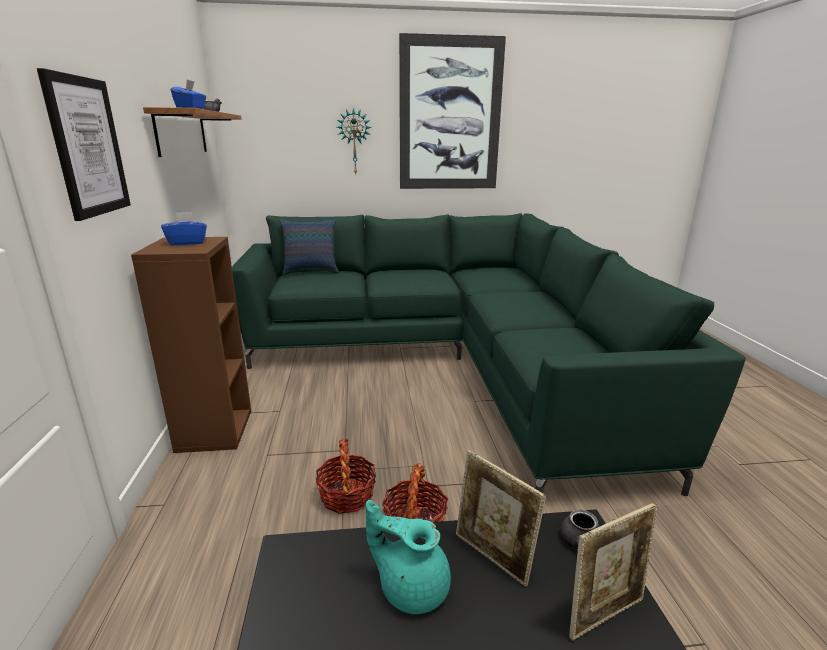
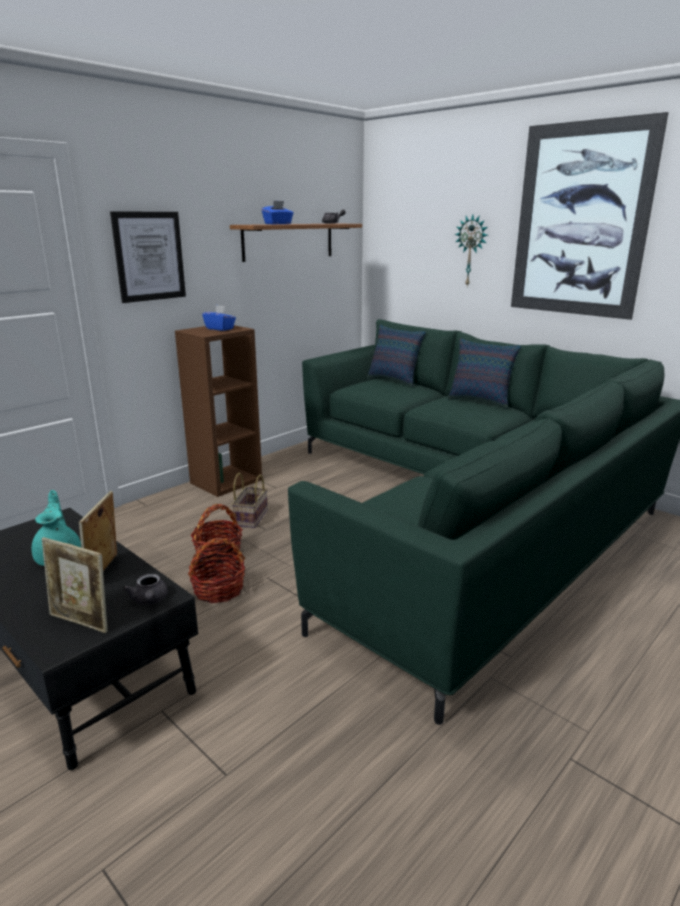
camera: 50 degrees right, 0 degrees up
none -> basket [231,473,268,528]
none -> blue pillow [447,338,521,409]

